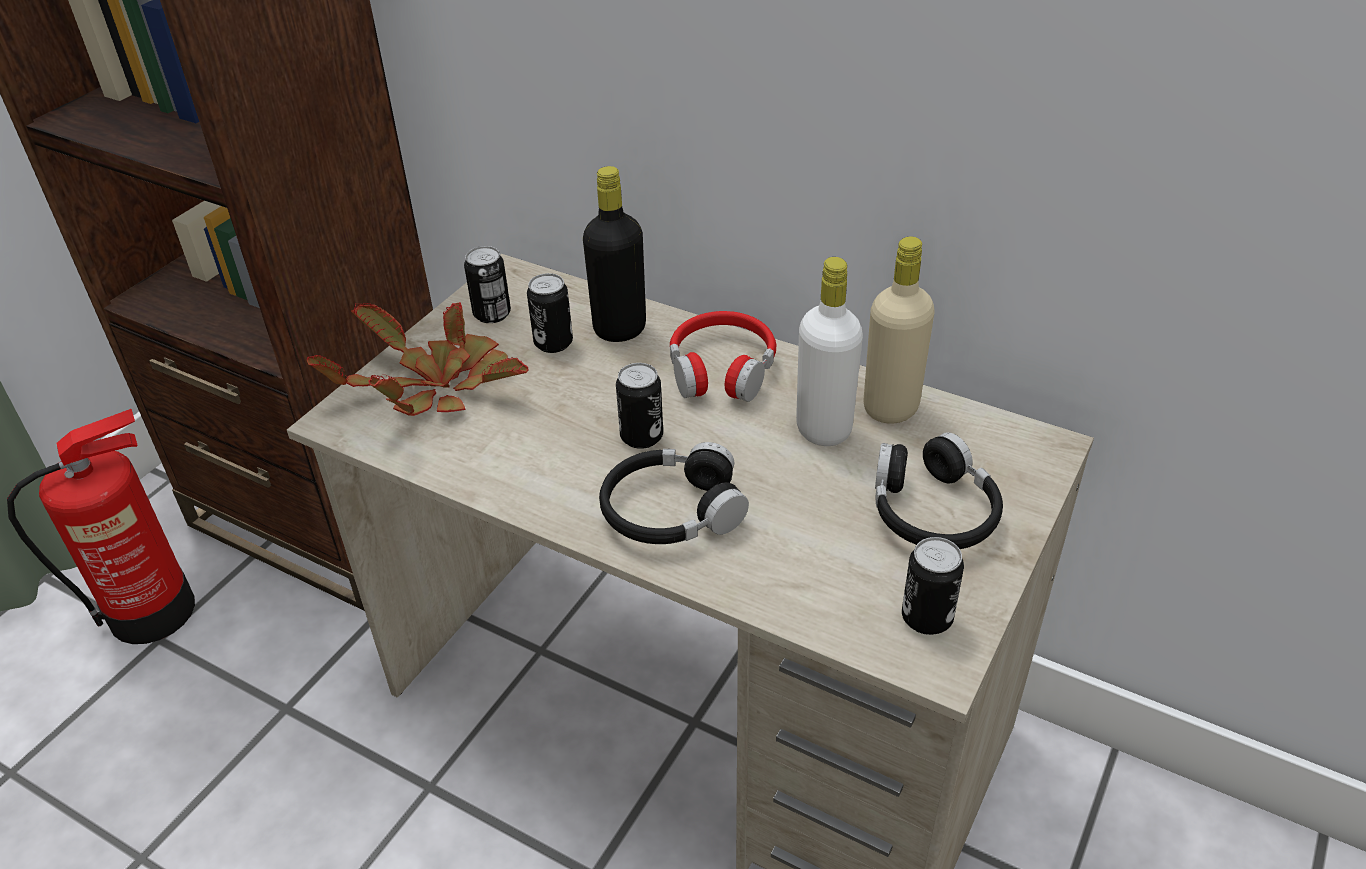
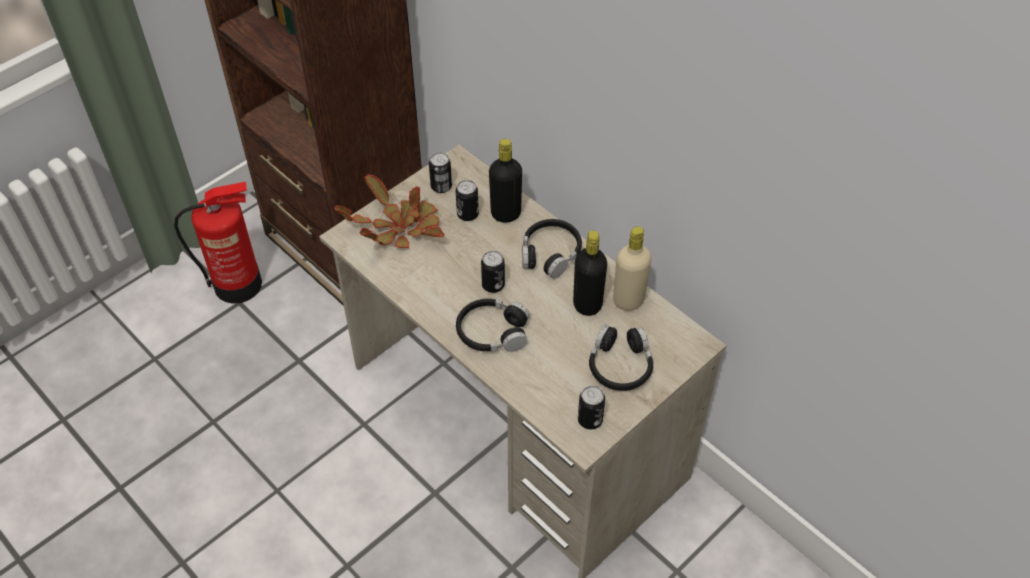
camera: 15 degrees right, 10 degrees up
red headphones [670,311,776,402] -> black headphones [522,219,582,279]
white bottle [796,257,863,446] -> black bottle [573,230,607,316]

